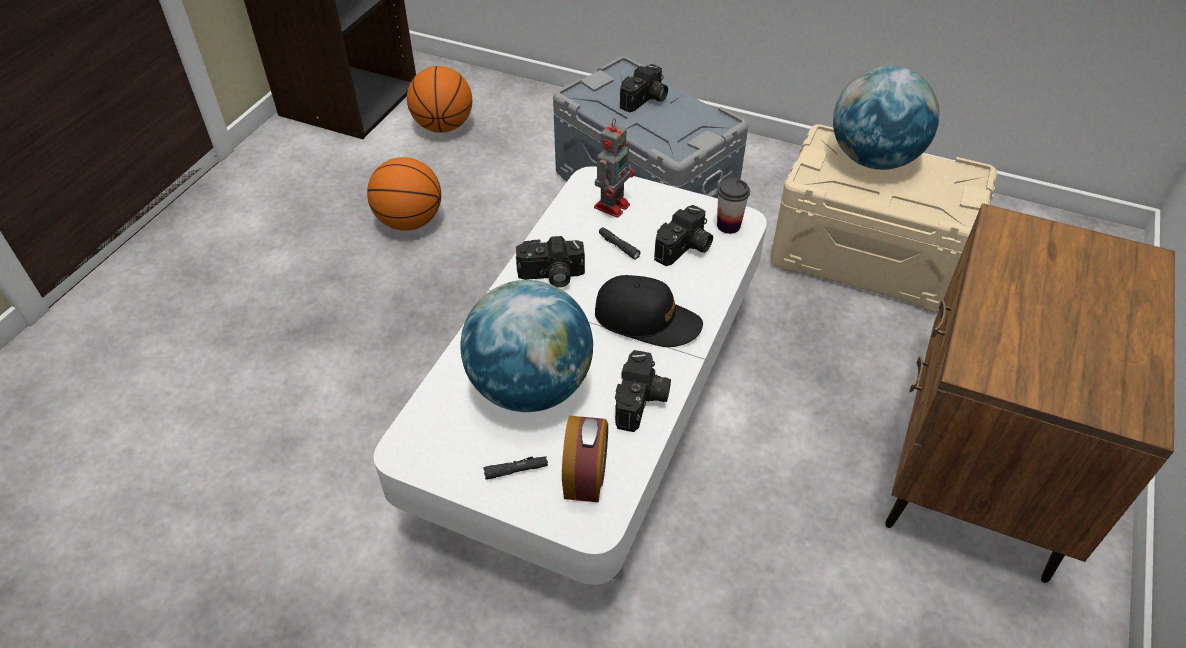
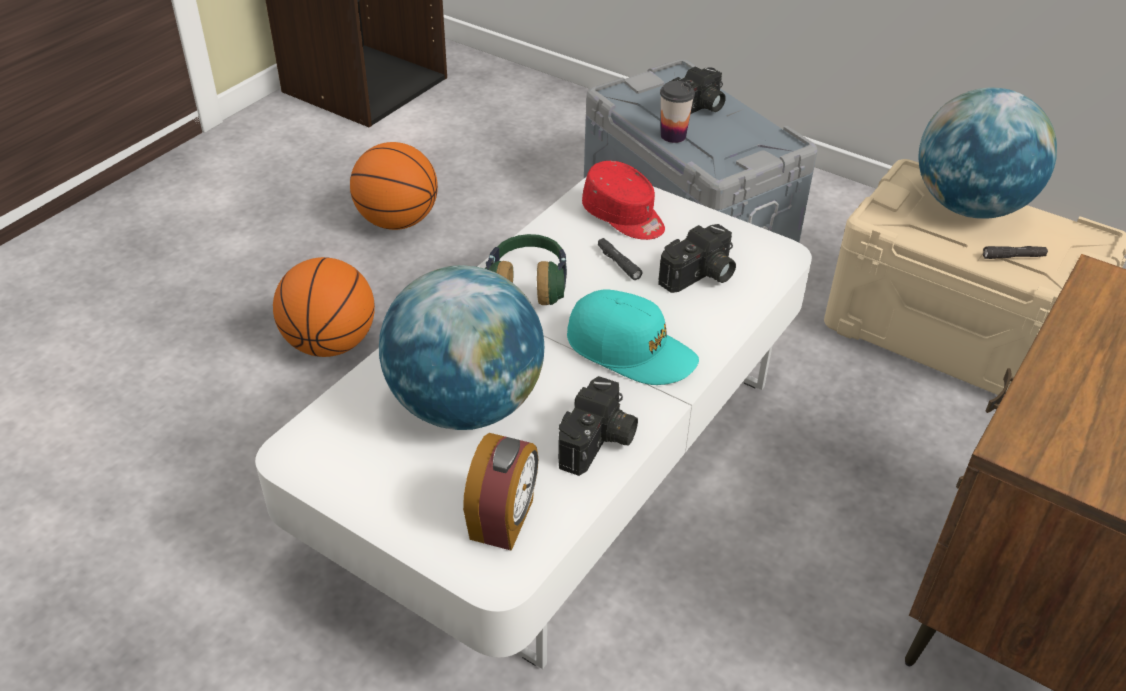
camera: 10 degrees right, 5 degrees down
basketball [407,66,472,133] -> basketball moved to [273,257,375,357]
black flashlight [483,456,548,480] -> black flashlight moved to [983,246,1048,259]
camera [516,236,585,288] -> headphones [485,234,567,305]
toy robot [594,118,635,218] -> red cap [582,161,665,240]
black cap [595,275,703,347] -> turquoise cap [567,290,699,385]
cup [717,178,750,234] -> cup moved to [660,81,695,143]

